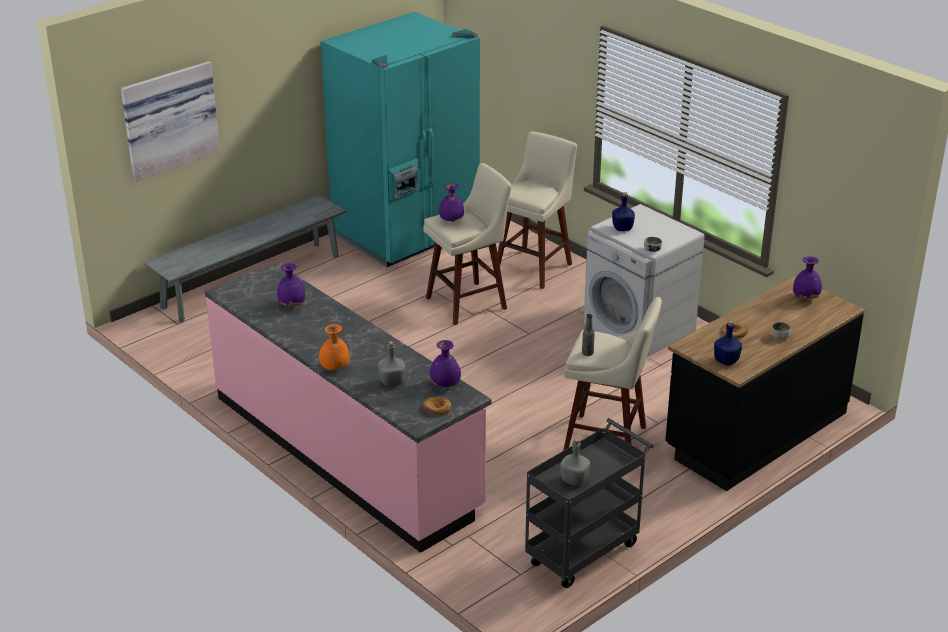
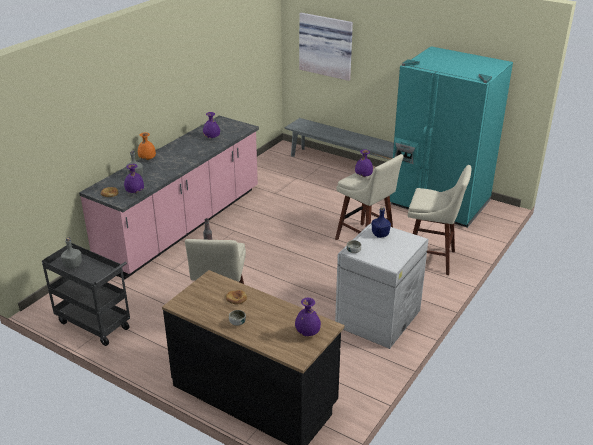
camera: 75 degrees right, 0 degrees up
blue bottle [714,321,742,365] -> none

